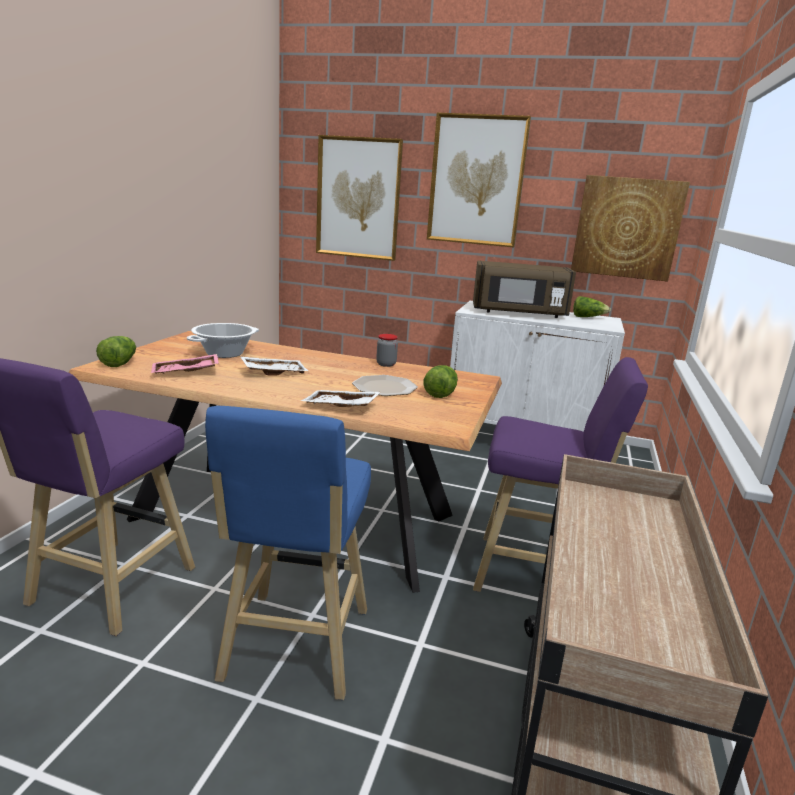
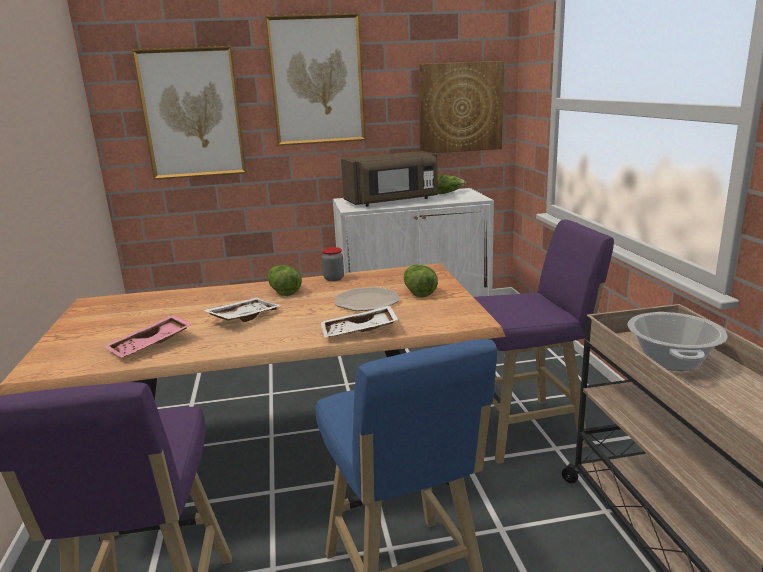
camera: 25 degrees left, 0 degrees up
lettuce [96,336,136,367] -> lettuce moved to [267,265,302,296]
cooking pot [187,323,259,358] -> cooking pot moved to [628,312,727,371]

